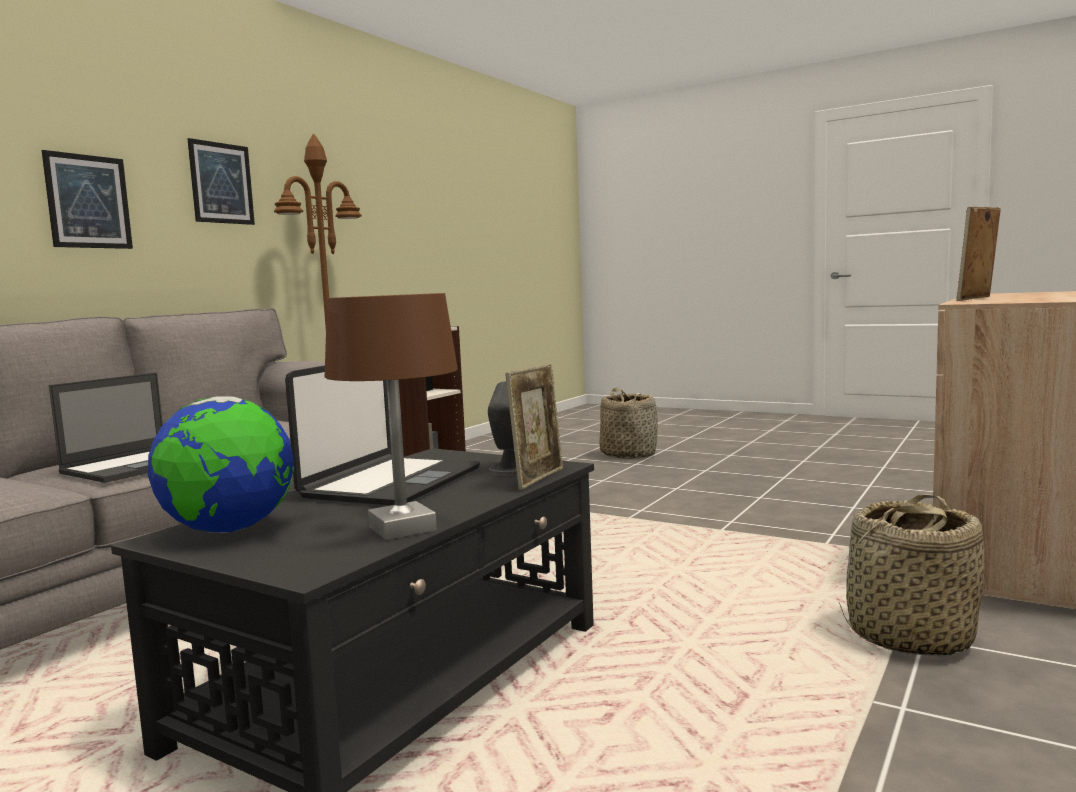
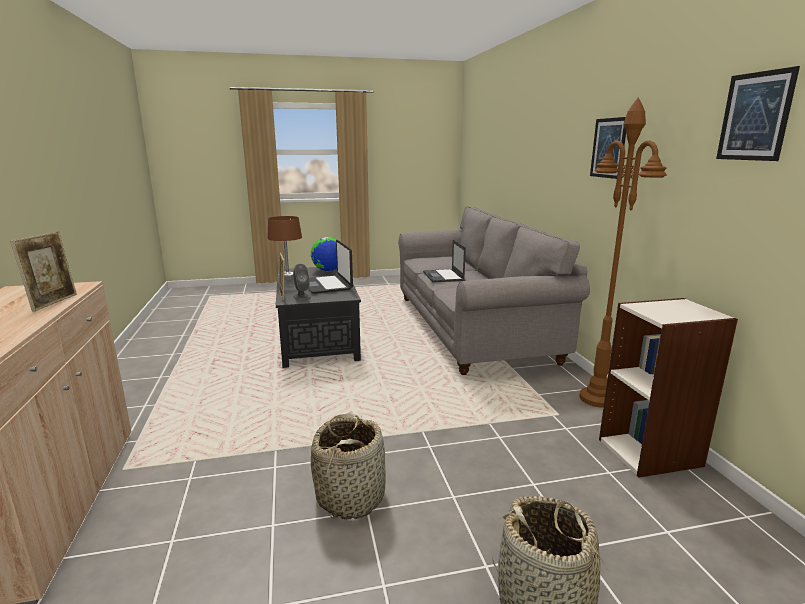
camera: 135 degrees right, 10 degrees up
picture [42,150,133,249] -> picture moved to [716,66,800,161]
basket [839,494,985,657] -> basket moved to [311,413,386,519]

